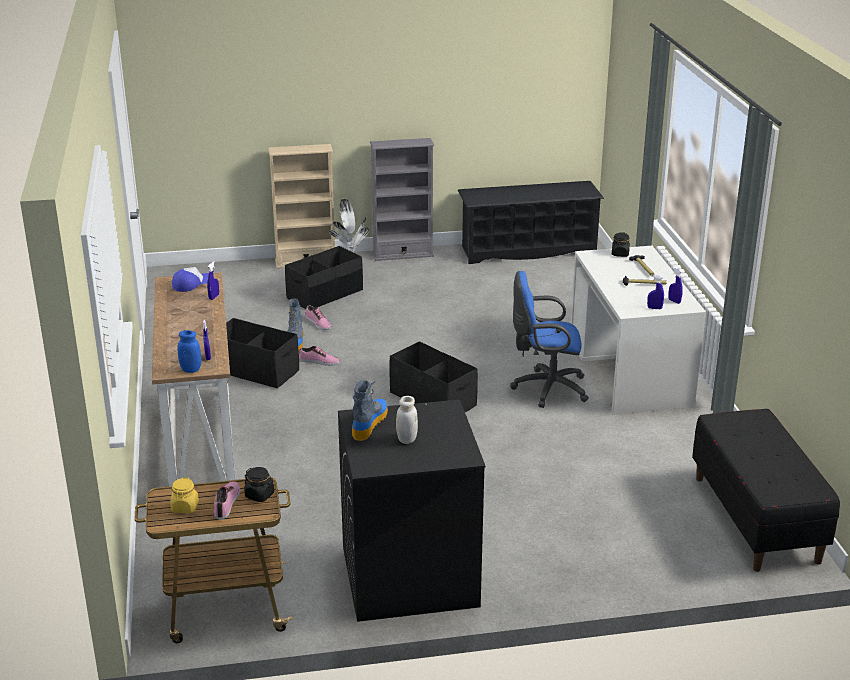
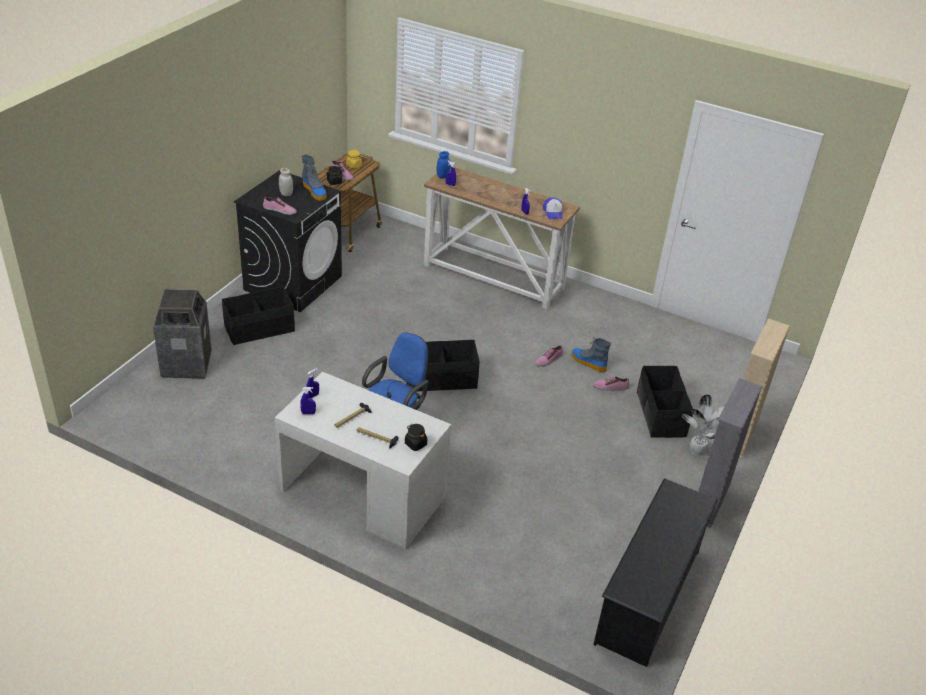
camera: 125 degrees right, 10 degrees up
black storage box [226,318,299,388] -> black storage box moved to [222,286,295,345]
black bench [692,409,840,572] -> none
none -> trash can [153,289,212,378]
none -> shoe [263,197,297,215]

